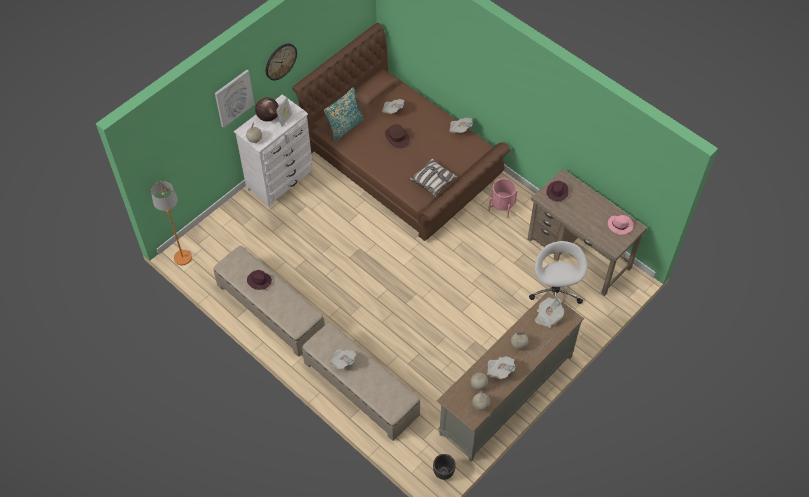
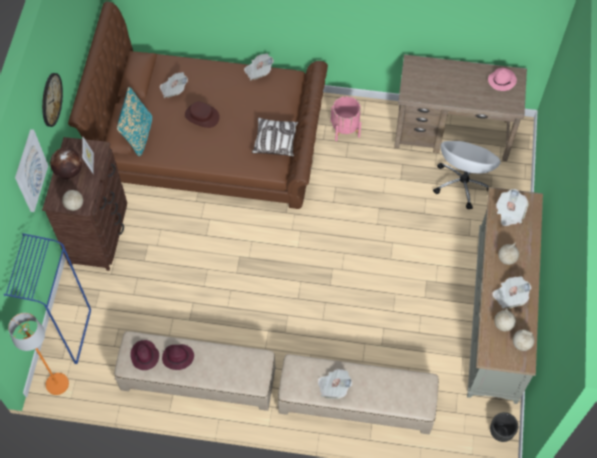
camera: 35 degrees left, 5 degrees up
white dresser [234,94,313,207] -> brown dresser [42,137,127,271]
white office chair [529,241,588,304] -> white office chair turned 120 degrees counterclockwise [433,141,501,209]
purple hat [546,181,569,201] -> purple hat moved to [130,340,159,370]
none -> blue clothes rack [4,233,91,364]

